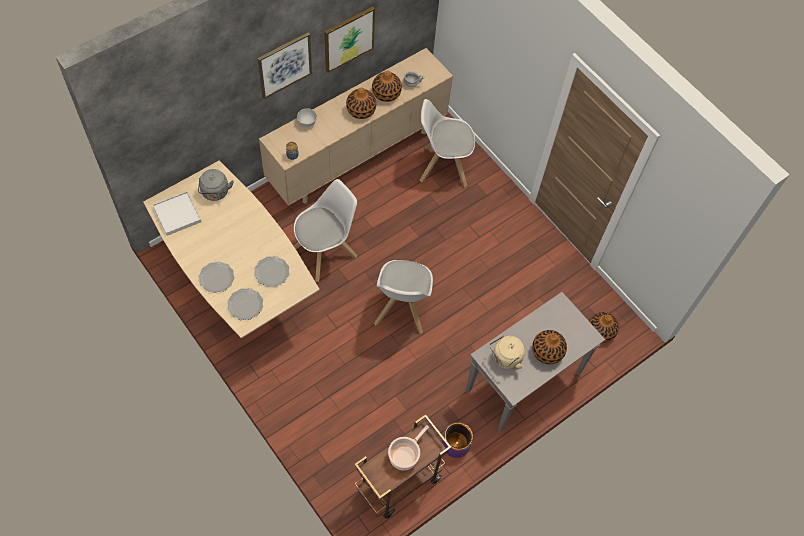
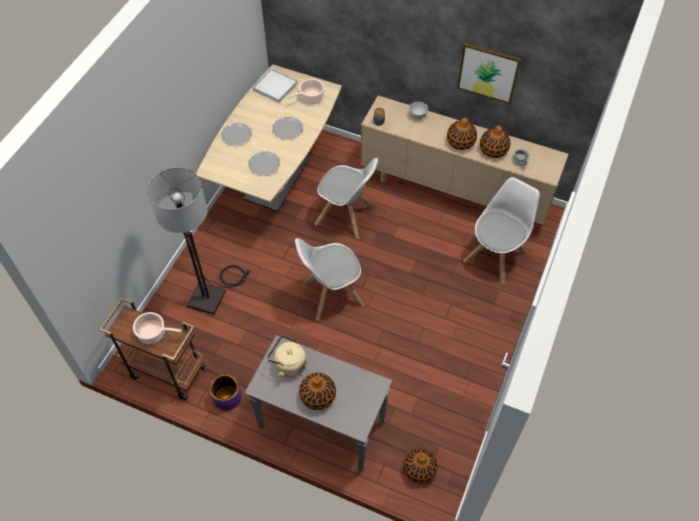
camera: 65 degrees right, 5 degrees down
grey kettle [198,169,234,201] -> cooking pot [287,79,324,104]
plate [227,288,263,320] -> plate moved to [272,117,303,139]
picture [257,32,312,99] -> none
chair [419,99,475,187] -> chair turned 60 degrees clockwise [463,177,540,284]
none -> floor lamp [148,168,250,315]

